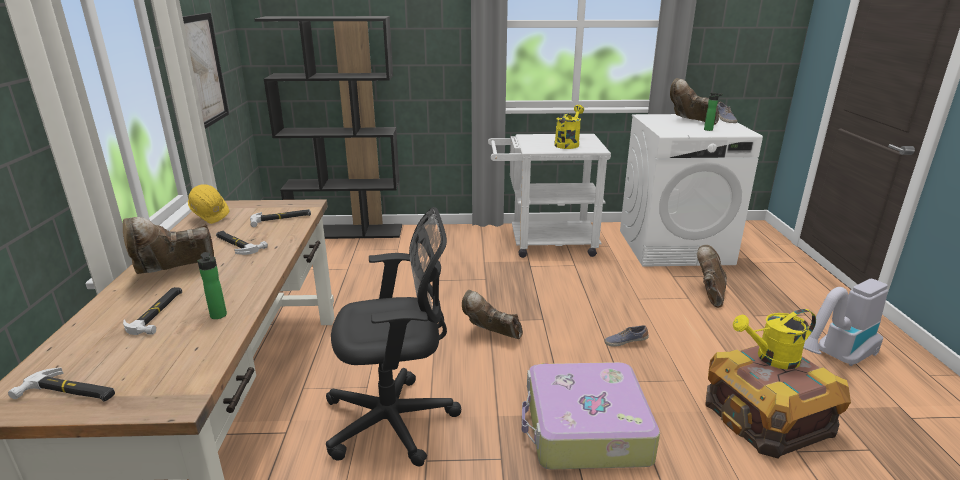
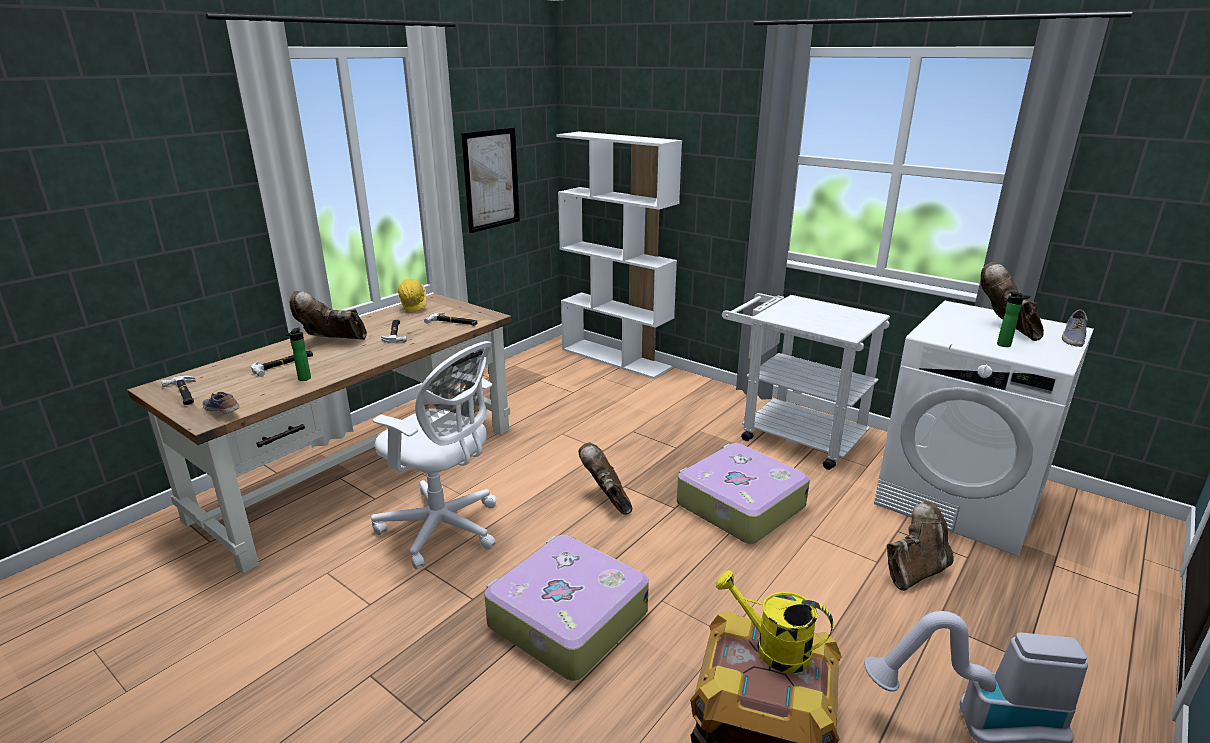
camera: 40 degrees right, 0 degrees up
black bookcase [254,16,402,239] -> white bookcase [556,132,682,379]
black office chair [326,207,462,466] -> white office chair [371,341,497,569]
yellow watering can [554,105,584,149] -> none
shoe [605,325,649,347] -> shoe moved to [202,392,240,414]
none -> suitcase [677,443,810,544]

